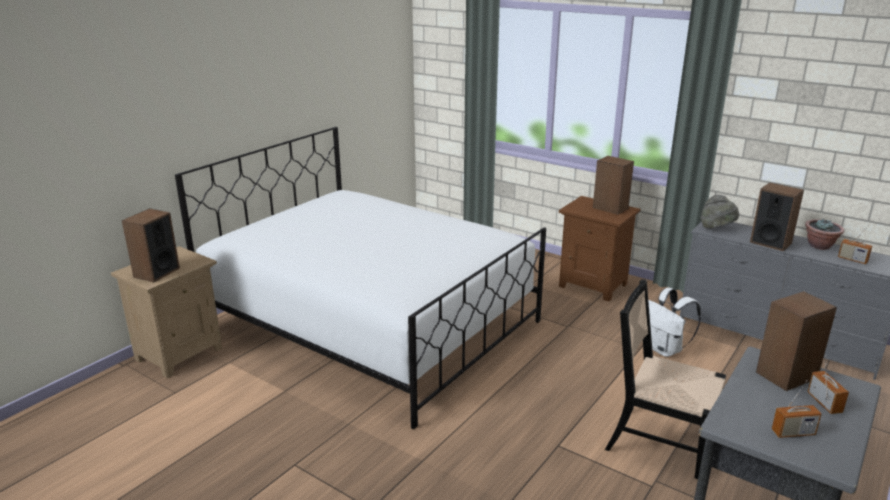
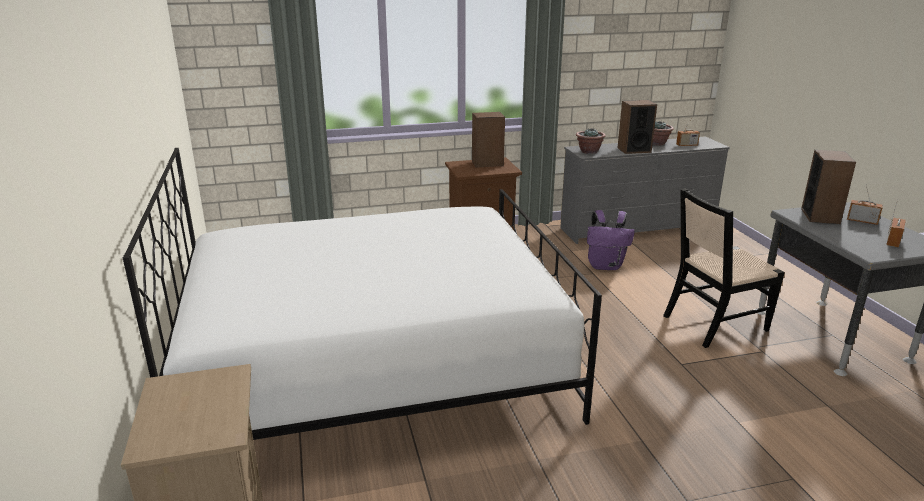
camera: 50 degrees left, 0 degrees up
speaker [122,208,180,283] -> none
white backpack [648,287,701,357] -> purple backpack [587,210,635,270]
grey hat [701,195,739,229] -> potted plant [576,128,606,154]

